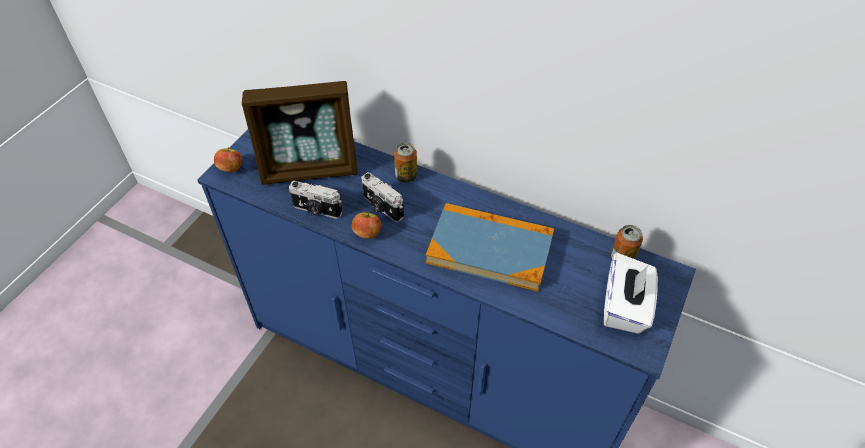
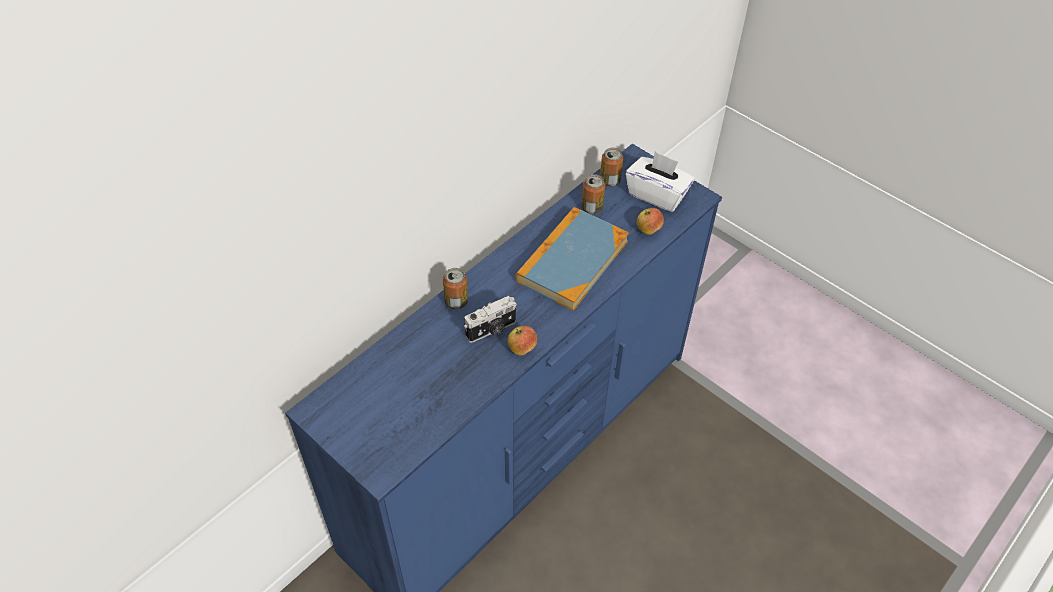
camera: 75 degrees left, 0 degrees up
apple [214,148,242,172] -> apple moved to [637,208,664,235]
picture frame [242,81,358,185] -> none
camera [289,181,343,219] -> none
none -> can [581,174,606,214]

